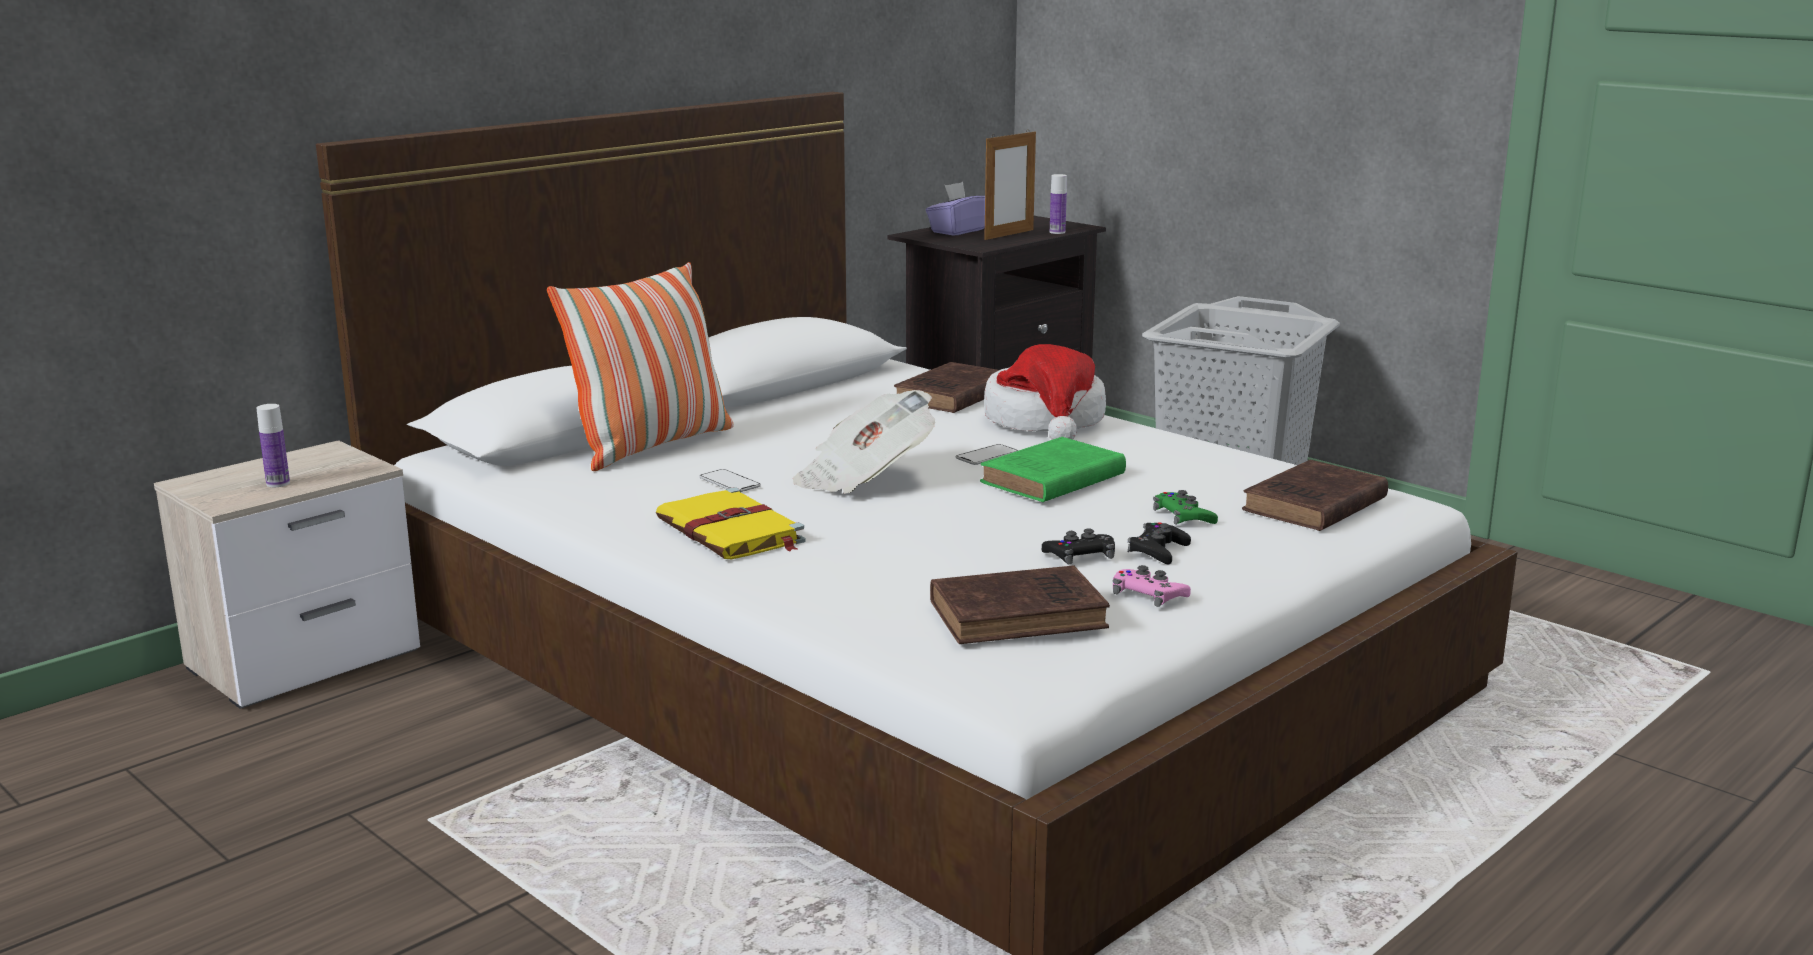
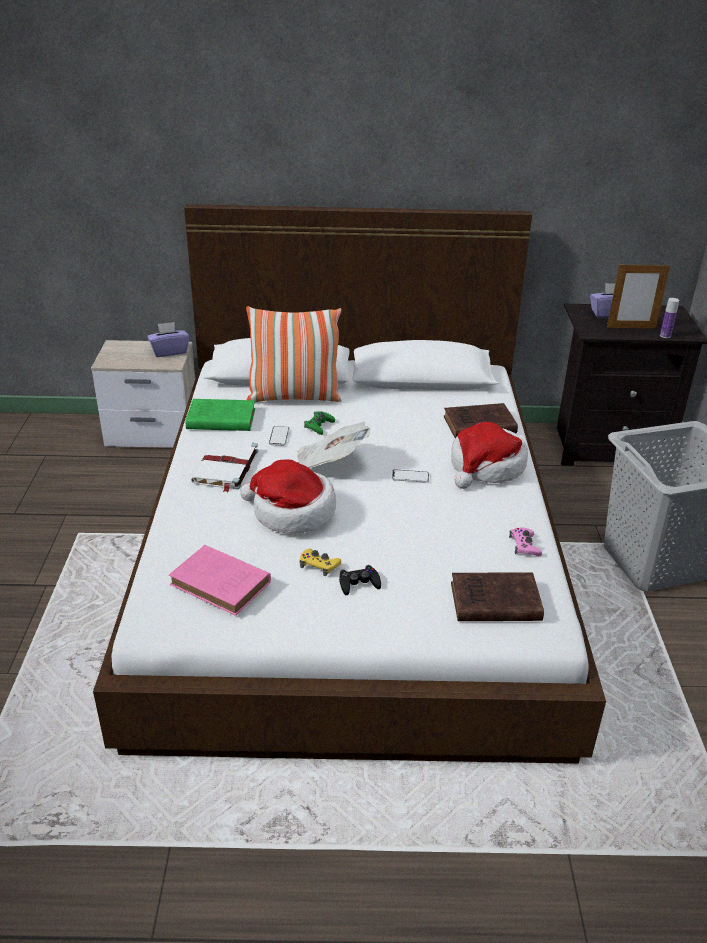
camera: 45 degrees right, 15 degrees up
bottle [257,404,290,487] -> none
yellow book [656,487,805,559] -> white book [191,439,258,492]
brown book [930,565,1110,644] -> pink book [169,545,271,616]
green book [980,437,1126,502] -> green book moved to [185,399,255,431]
black game controller [1042,528,1115,565] -> yellow game controller [300,549,341,576]
pink game controller [1113,565,1191,607] -> pink game controller moved to [509,527,542,556]
green game controller [1153,490,1218,525] -> green game controller moved to [304,411,335,435]
none -> purple tissue box [147,322,189,357]
none -> hat [240,459,336,534]

